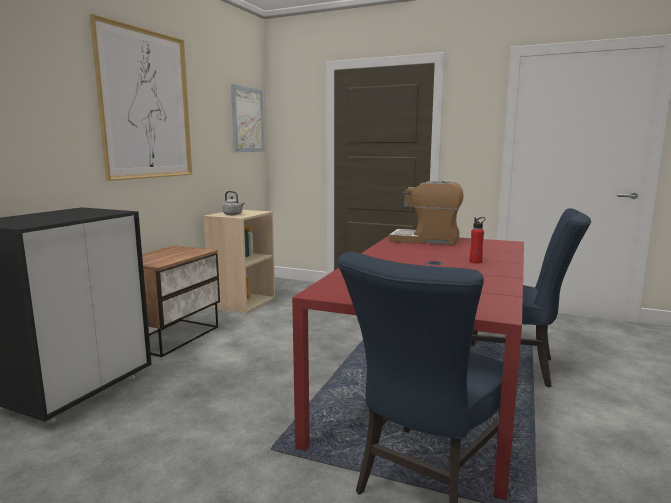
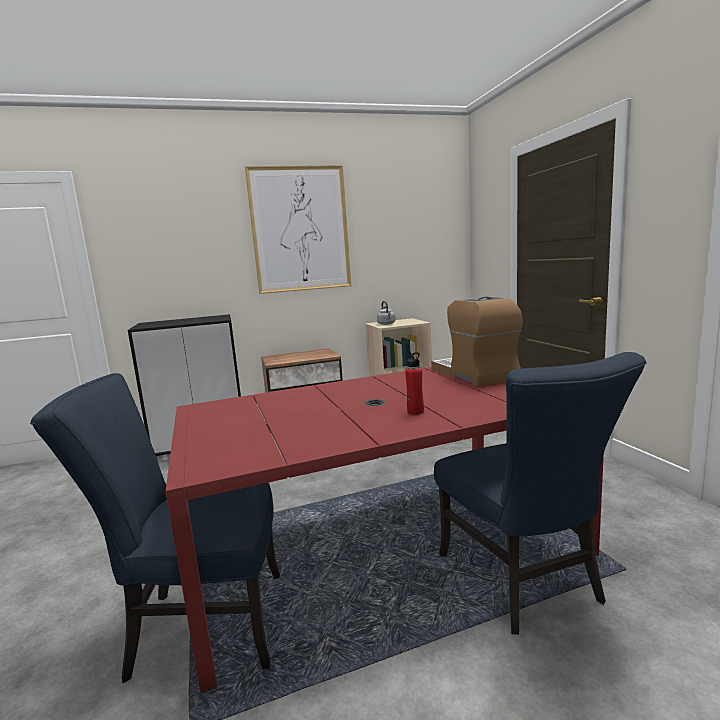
camera: 50 degrees right, 0 degrees up
picture [231,84,264,152] -> none

